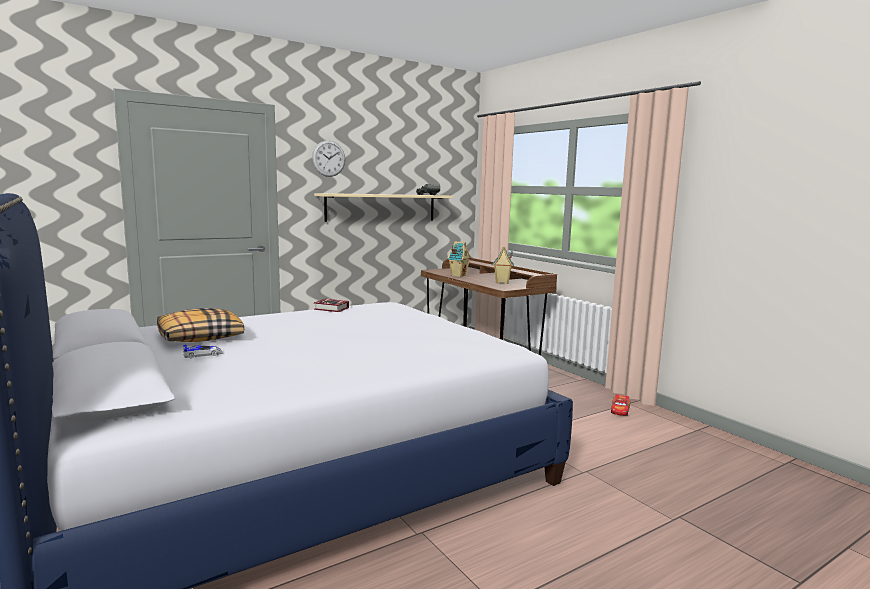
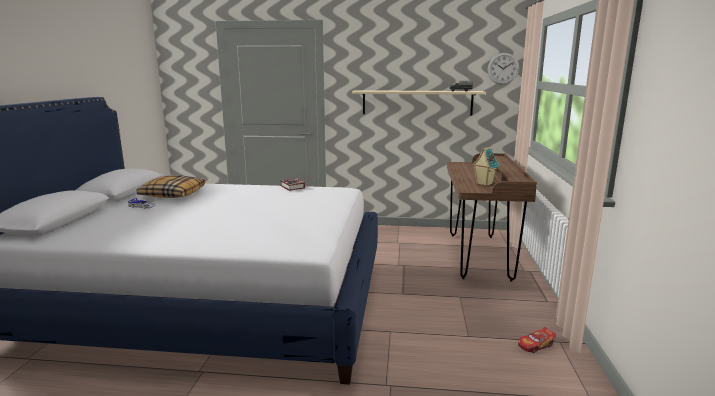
camera: 40 degrees right, 5 degrees up
wall clock [312,140,345,177] -> wall clock moved to [488,53,519,85]
toy house [447,241,471,277] -> none

